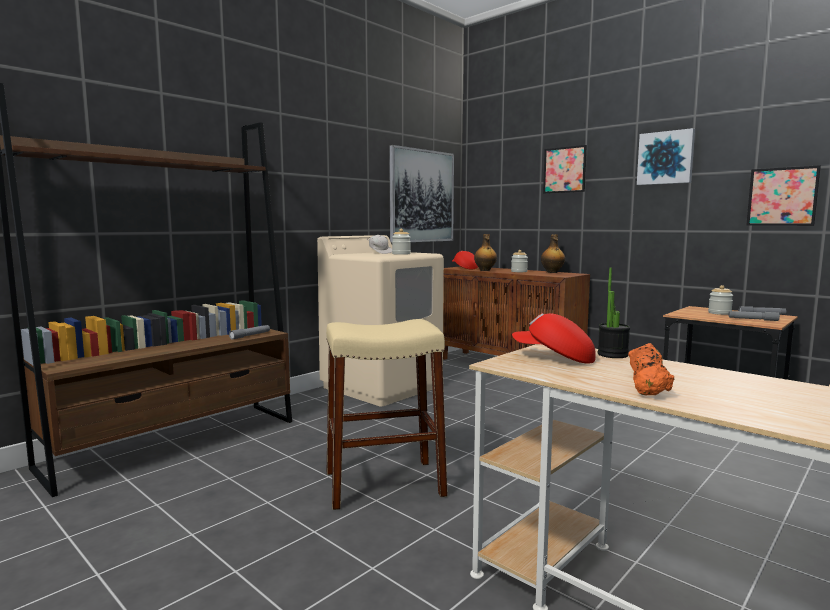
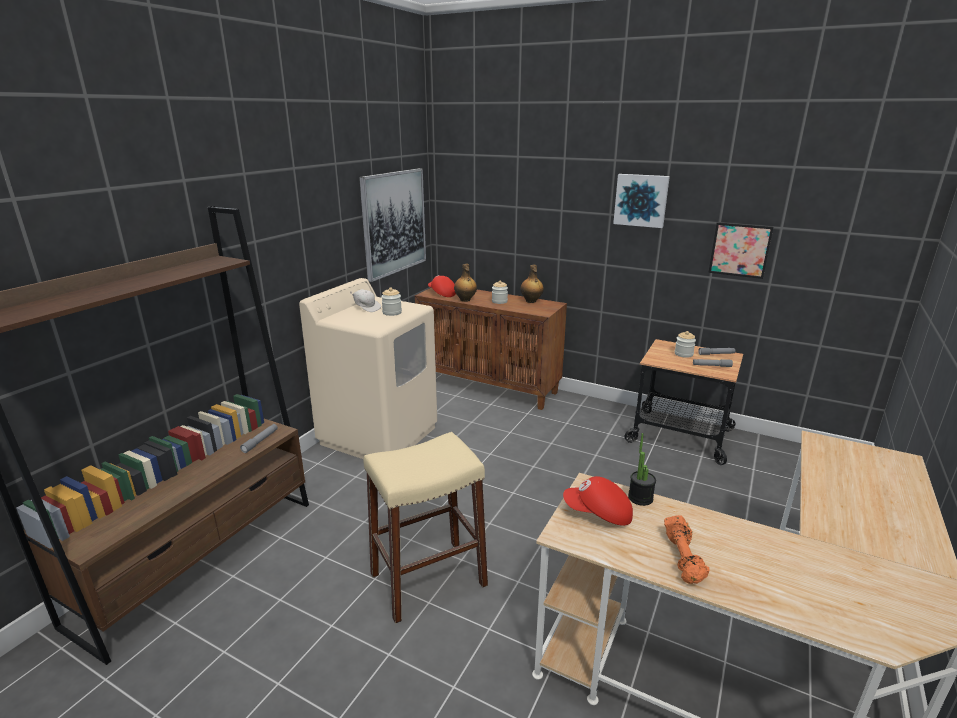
camera: 15 degrees left, 15 degrees up
picture [543,145,587,193] -> none

